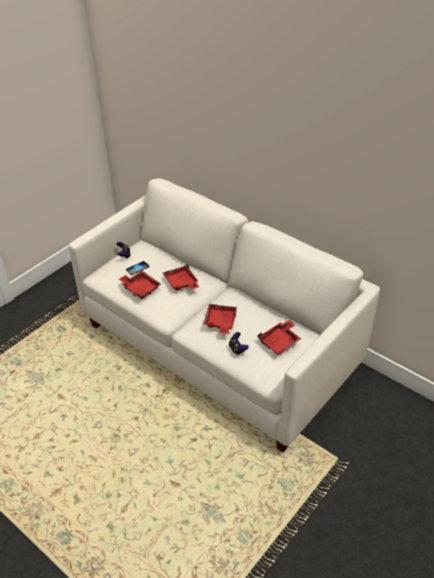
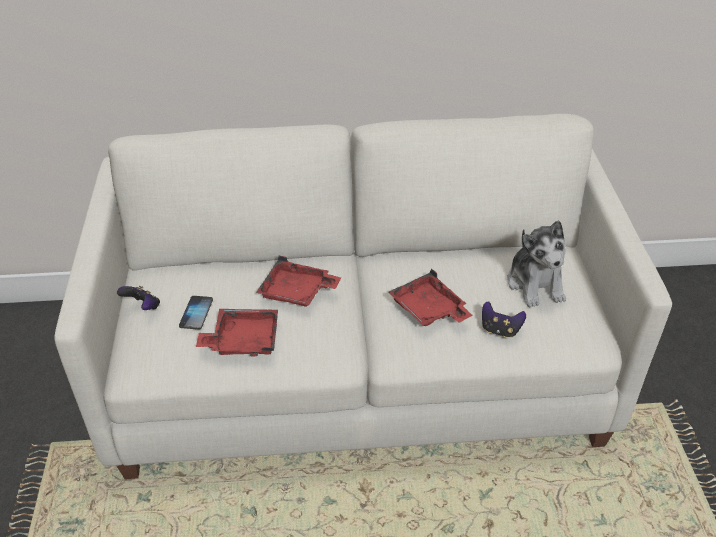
camera: 45 degrees left, 0 degrees up
red tray [258,320,301,355] -> plush toy [508,220,566,308]

